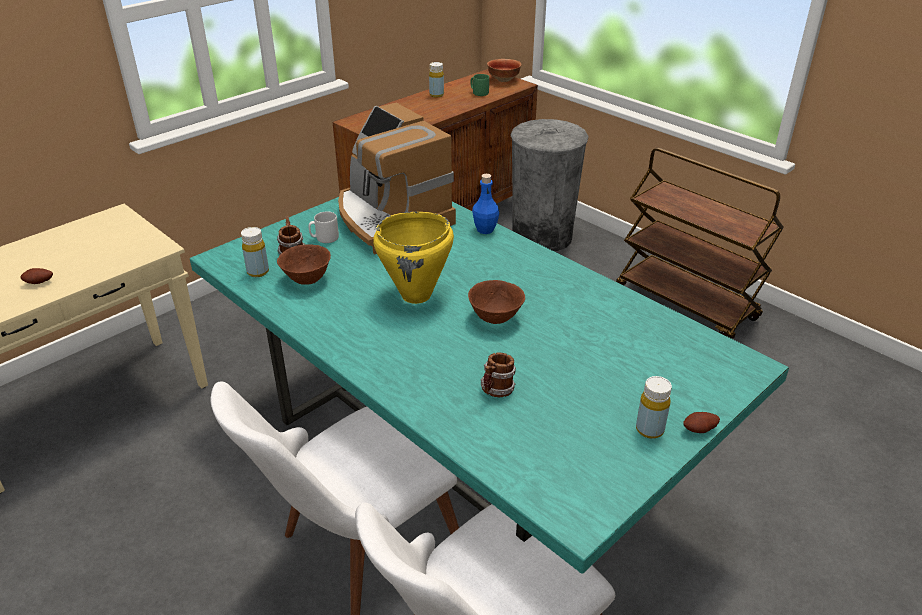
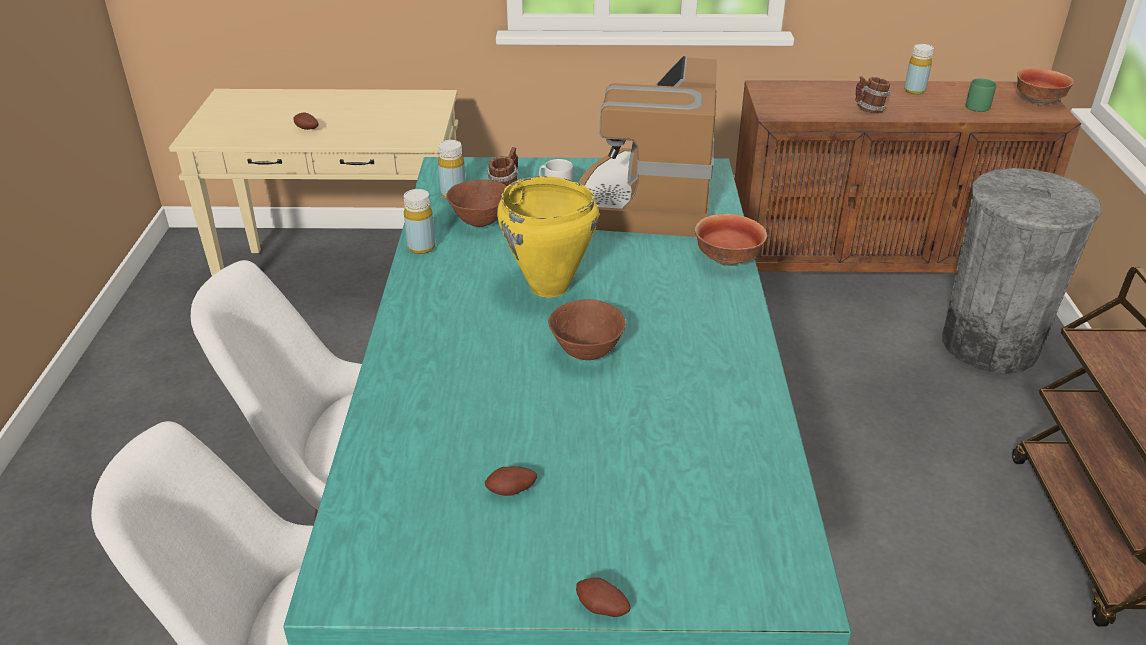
camera: 45 degrees right, 0 degrees up
blue bottle [472,174,499,234] -> bowl [695,214,767,266]
mug [481,352,516,397] -> mug moved to [855,76,890,114]
yellow bottle [636,376,672,439] -> yellow bottle moved to [404,189,435,254]
none -> potato [485,466,537,496]

